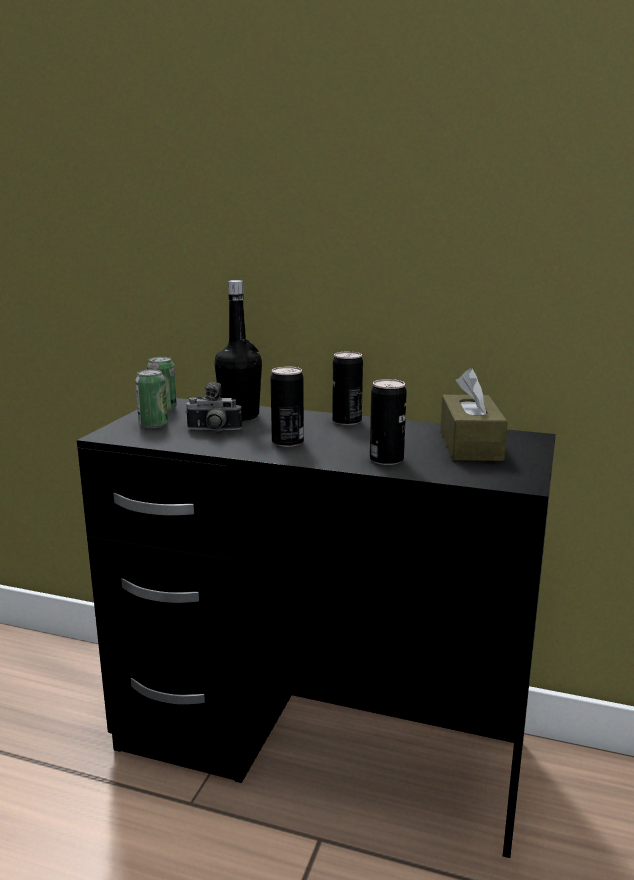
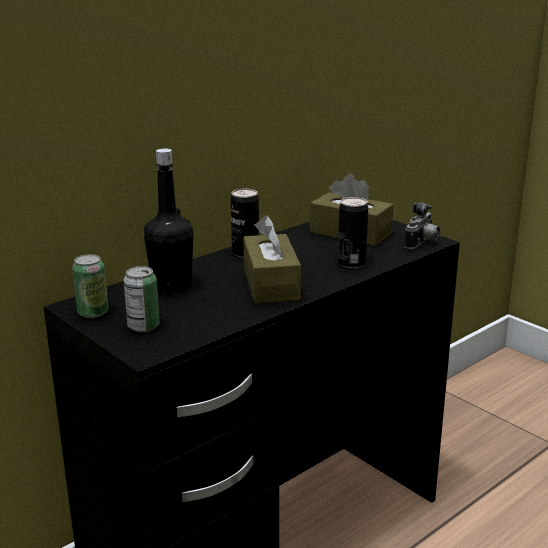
camera: 60 degrees left, 5 degrees up
camera [185,382,242,432] -> camera moved to [405,202,440,249]
can [271,367,304,447] -> brown tissue box [243,215,301,303]

